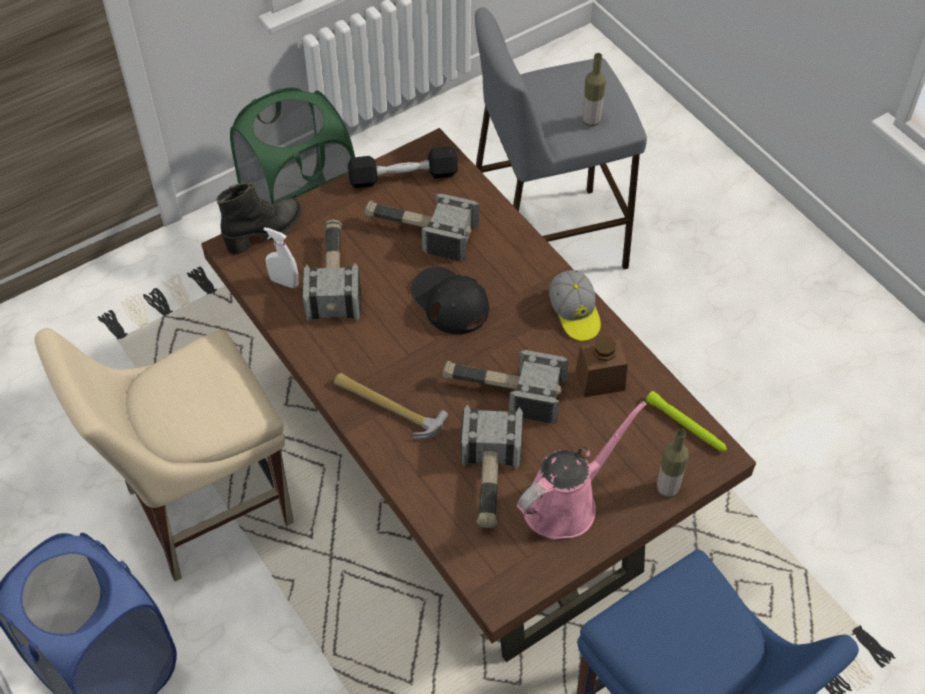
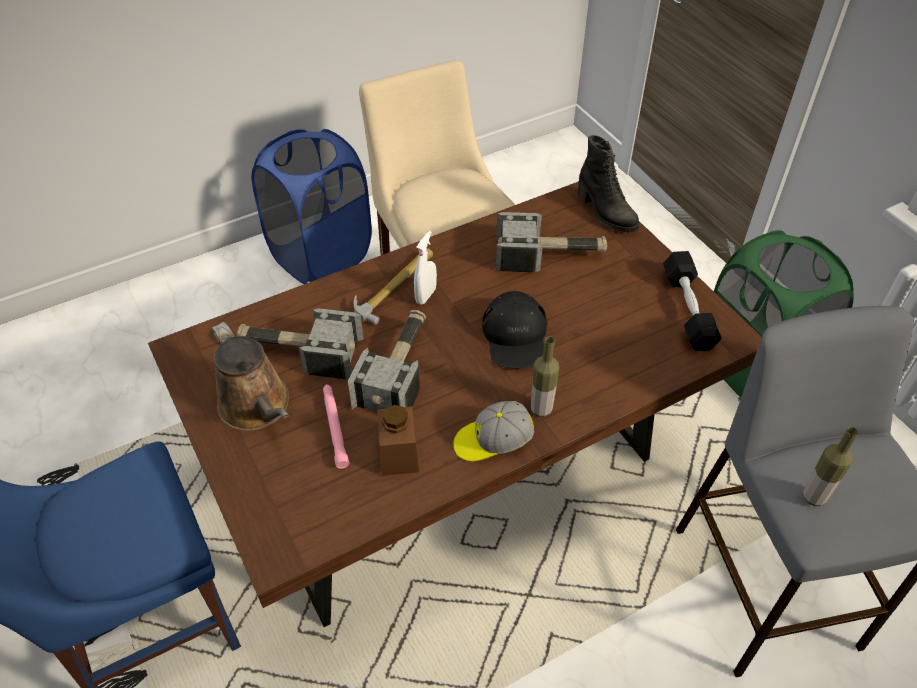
camera: 95 degrees right, 5 degrees down
white spray bottle [264,227,298,288] -> white spray bottle moved to [414,231,437,305]
hammer [365,194,479,261] -> none
black cap [410,267,489,334] -> black cap turned 120 degrees clockwise [482,291,547,368]
pink watering can [517,401,647,539] -> brown watering can [212,322,289,431]
green flashlight [646,391,727,451] -> none
bottle [657,428,689,497] -> bottle moved to [531,336,559,417]
none -> pink flashlight [323,384,349,469]

